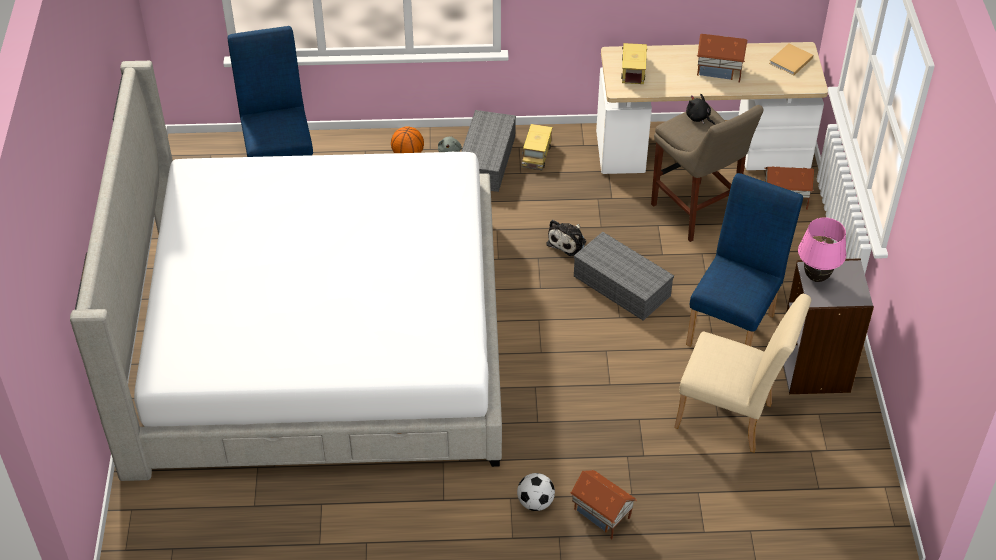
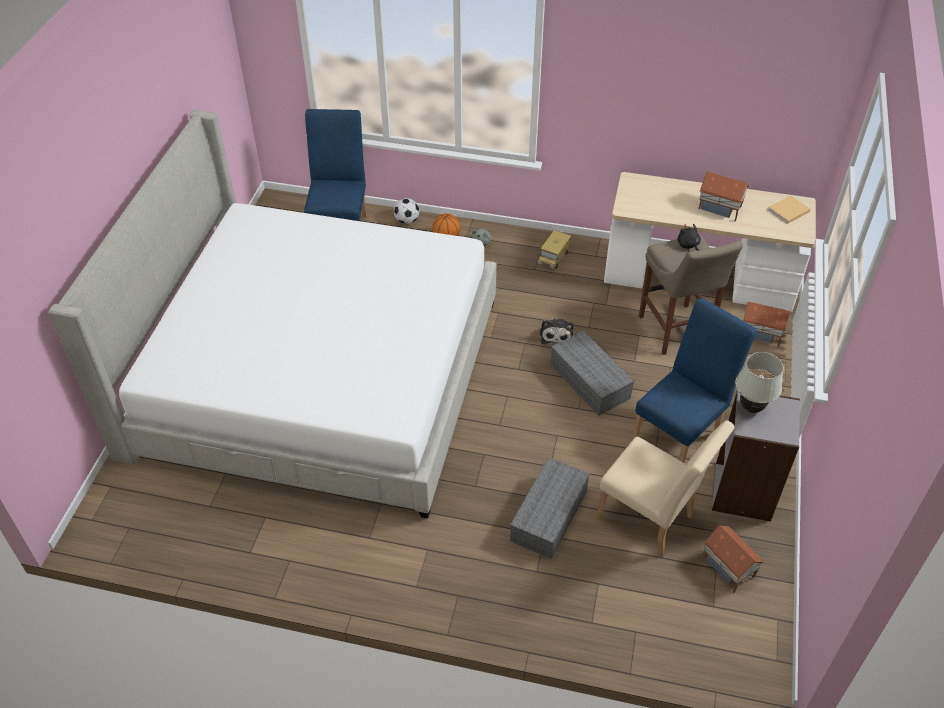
camera: 15 degrees right, 0 degrees up
grey storage box [461,110,516,192] -> grey storage box moved to [510,457,590,559]
football [517,473,555,511] -> football moved to [394,198,419,224]
plush toy [546,220,586,256] -> plush toy turned 45 degrees counterclockwise [540,318,574,344]
toy house [570,470,637,540] -> toy house moved to [704,525,764,593]
toy truck [621,43,647,84] -> none
pink table lamp [798,217,846,282] -> white table lamp [735,352,783,413]

